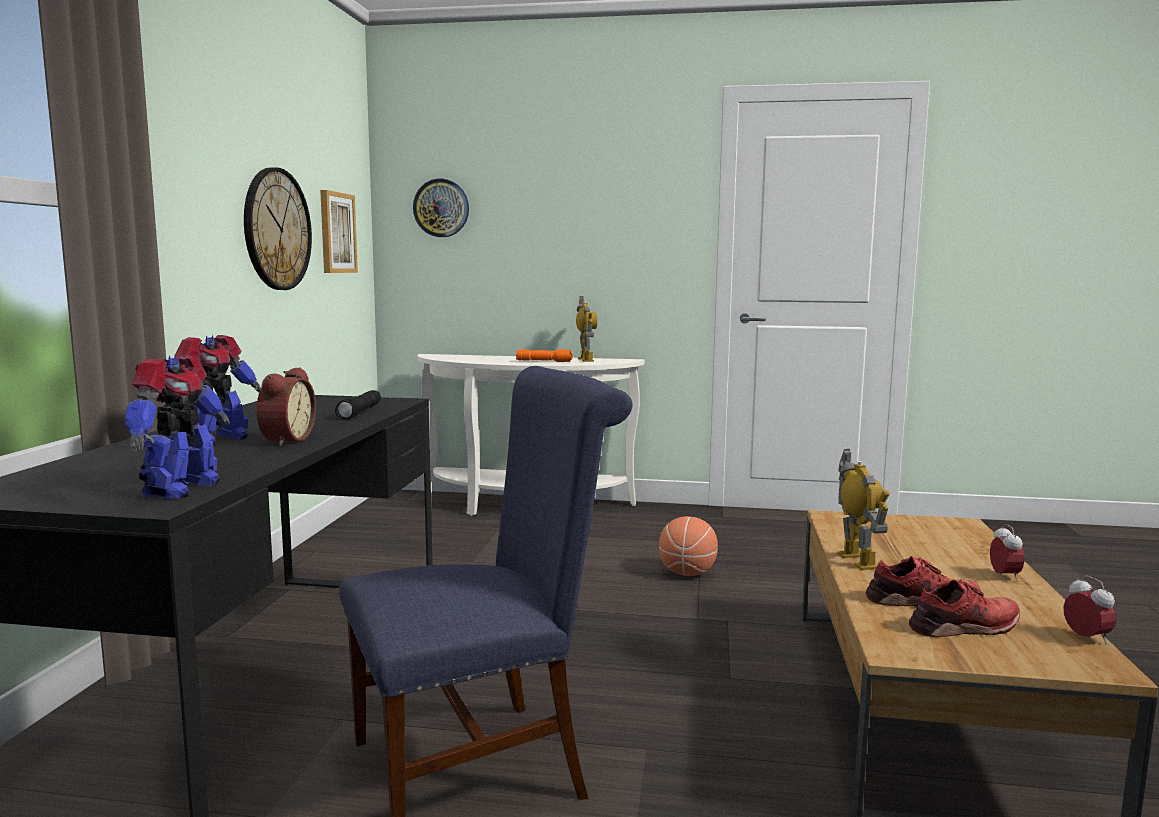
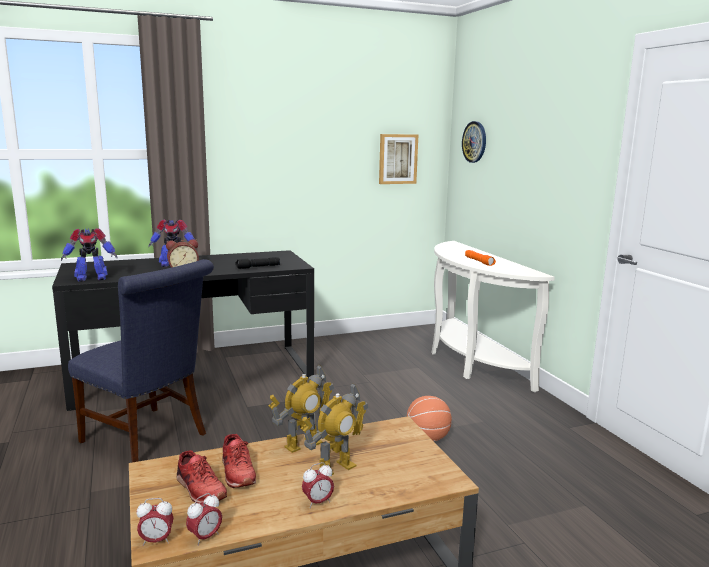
camera: 60 degrees right, 5 degrees up
wall clock [244,167,312,290] -> none
toy robot [576,296,598,362] -> toy robot moved to [301,383,368,475]
none -> alarm clock [137,498,173,546]

